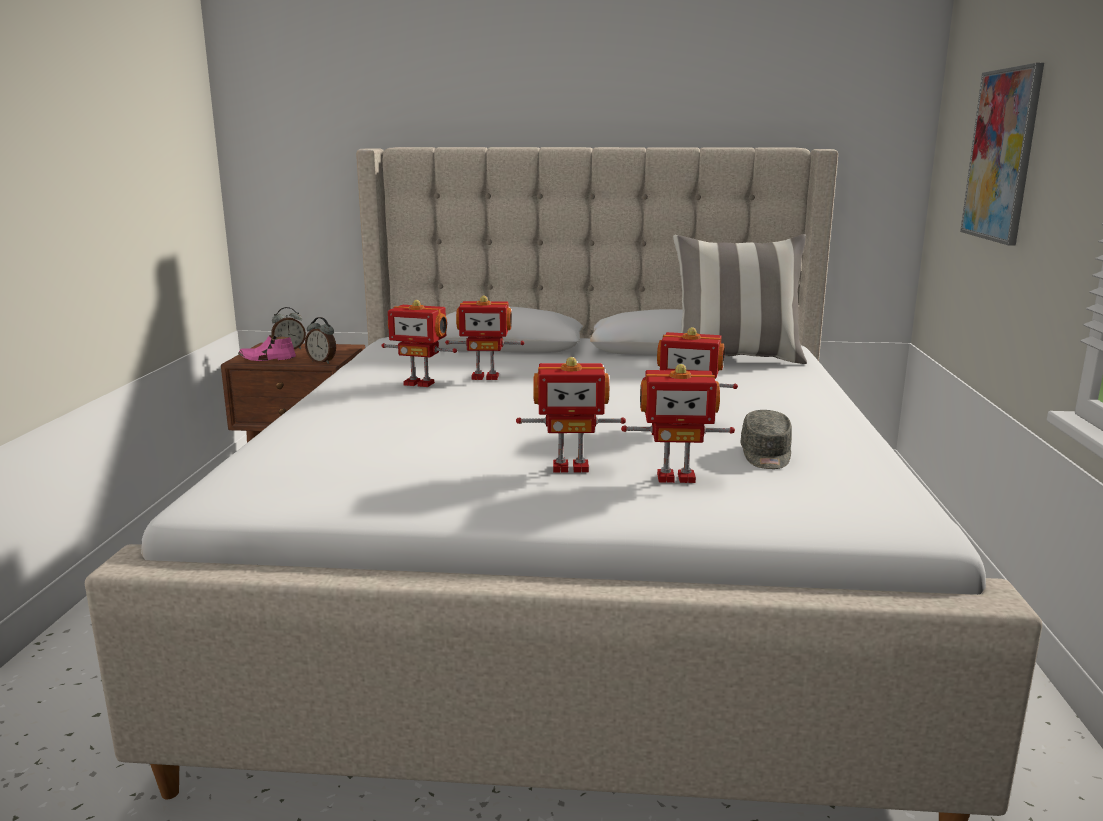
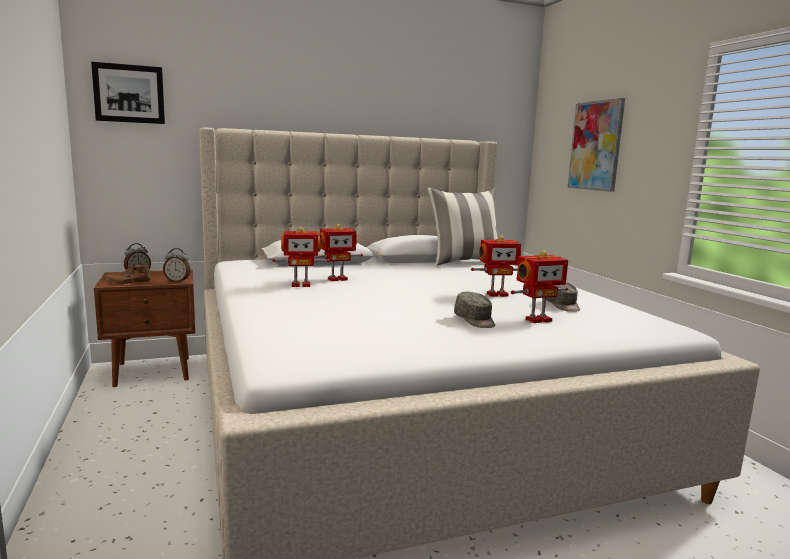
camera: 25 degrees left, 5 degrees down
pink shoe [238,335,296,361] -> brown shoe [105,264,152,284]
toy robot [516,357,626,472] -> grey cap [454,292,495,328]
none -> picture [91,62,165,124]

